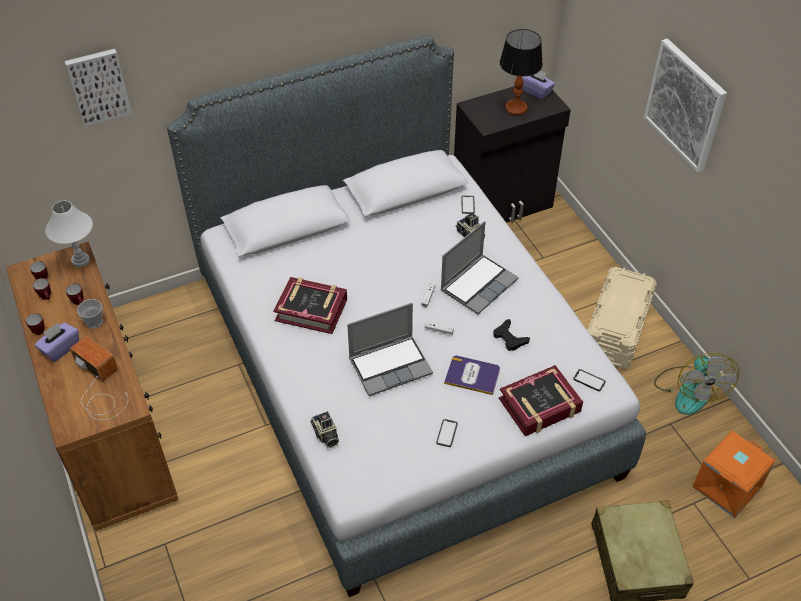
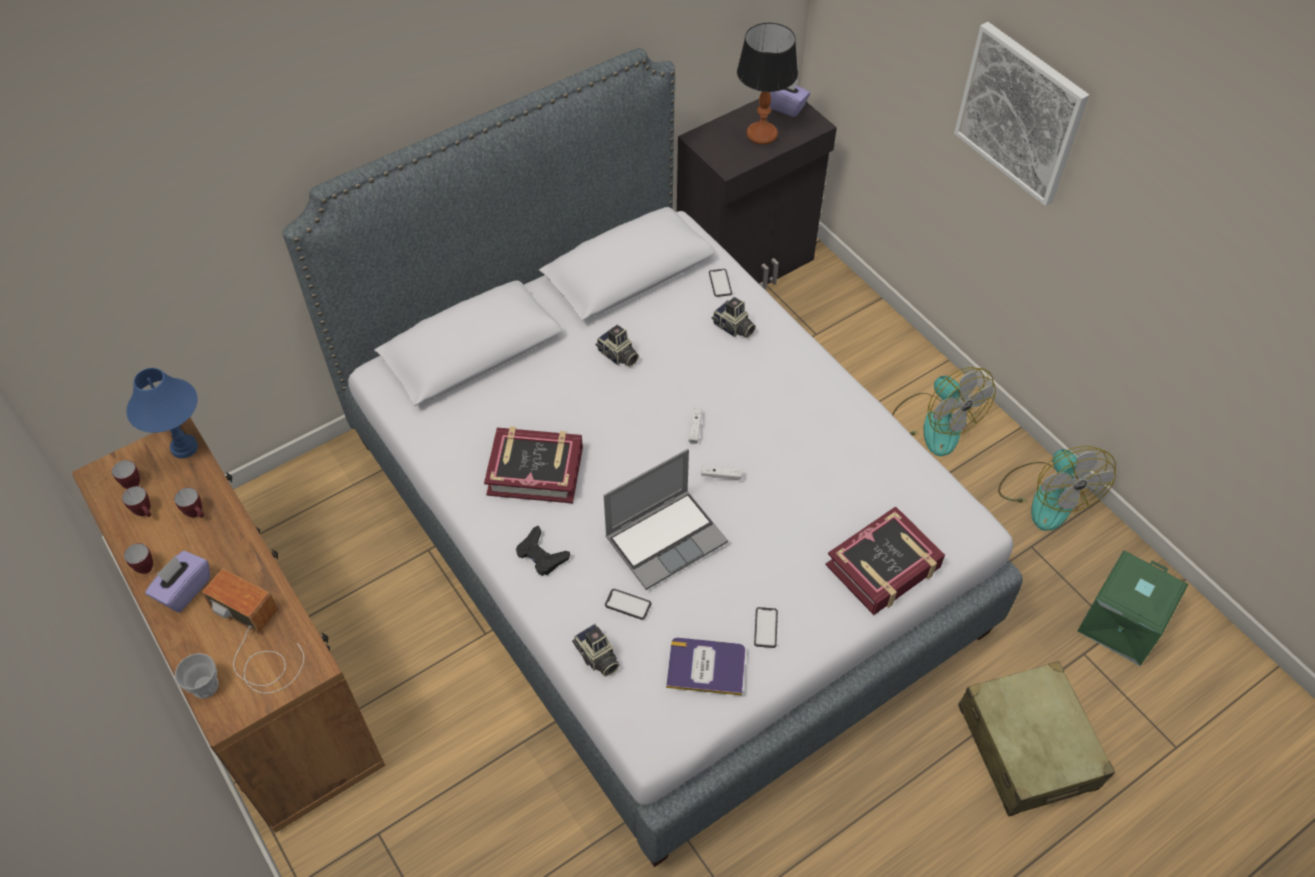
camera: 10 degrees left, 5 degrees up
white table lamp [45,201,93,268] -> blue table lamp [126,368,198,459]
picture [64,49,132,127] -> none
cup [77,299,103,329] -> cup moved to [175,653,219,699]
laptop [440,221,519,314] -> none
book [444,356,500,395] -> book moved to [666,638,746,695]
black game controller [493,319,530,351] -> black game controller moved to [516,526,570,576]
phone [573,369,606,391] -> phone moved to [605,589,651,620]
beige storage box [587,267,657,369] -> fan [892,367,996,456]
orange storage box [692,430,776,518] -> green storage box [1078,550,1189,666]
none -> camera [595,325,639,367]

